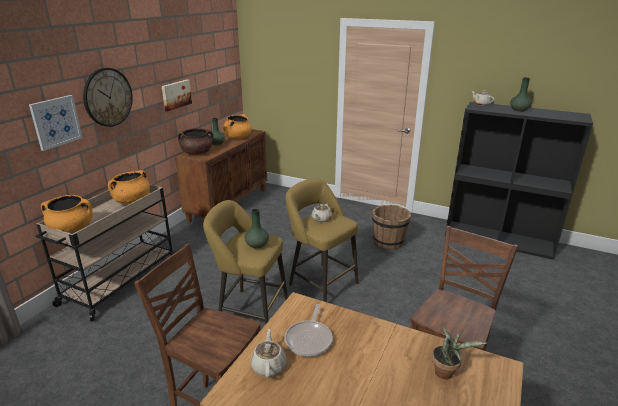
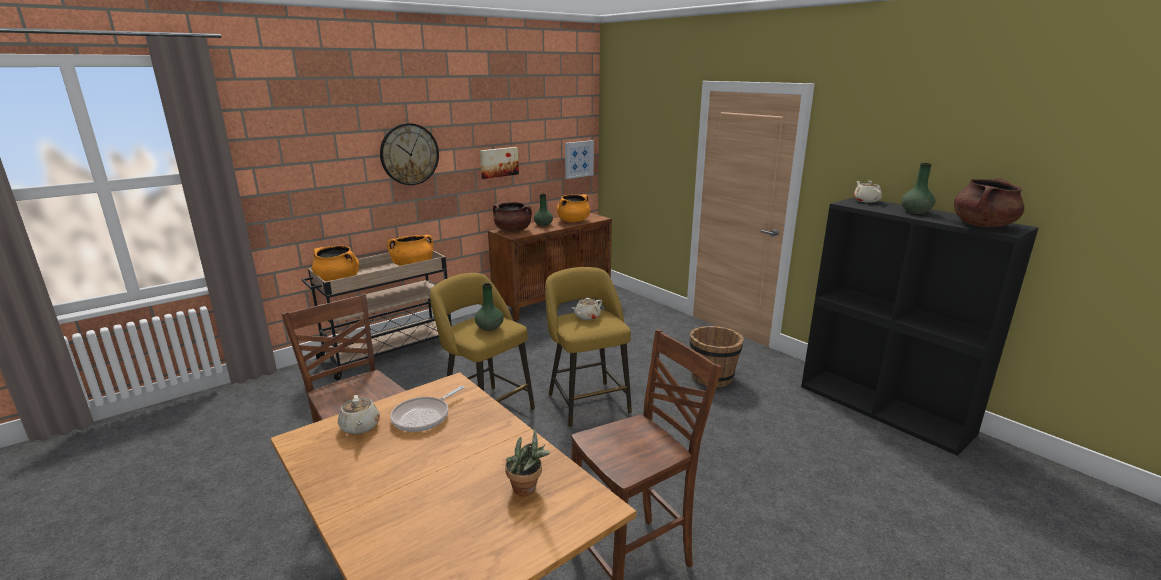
camera: 25 degrees right, 5 degrees down
picture [29,95,82,151] -> picture moved to [565,140,594,179]
beige teapot [251,329,286,378] -> beige teapot turned 135 degrees clockwise [338,395,380,434]
none -> brown cooking pot [954,178,1024,227]

